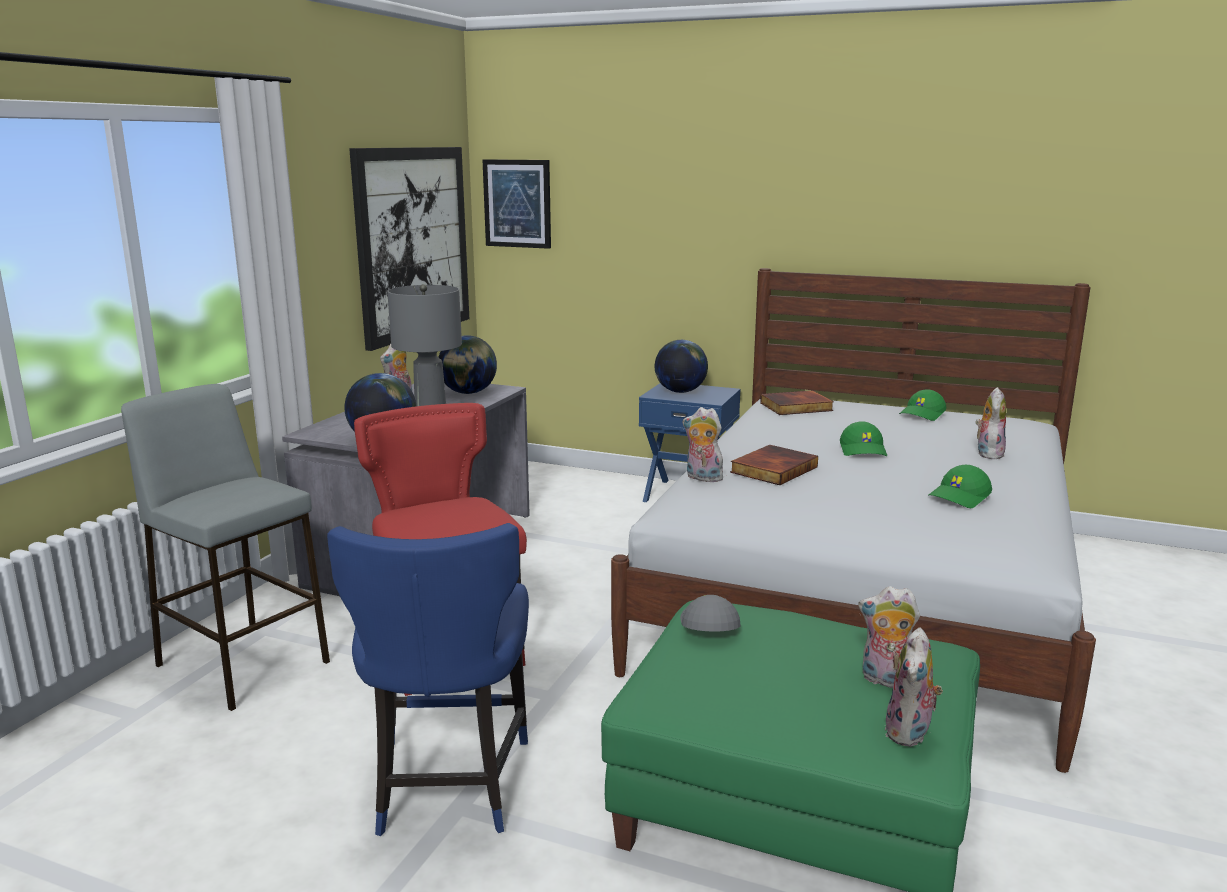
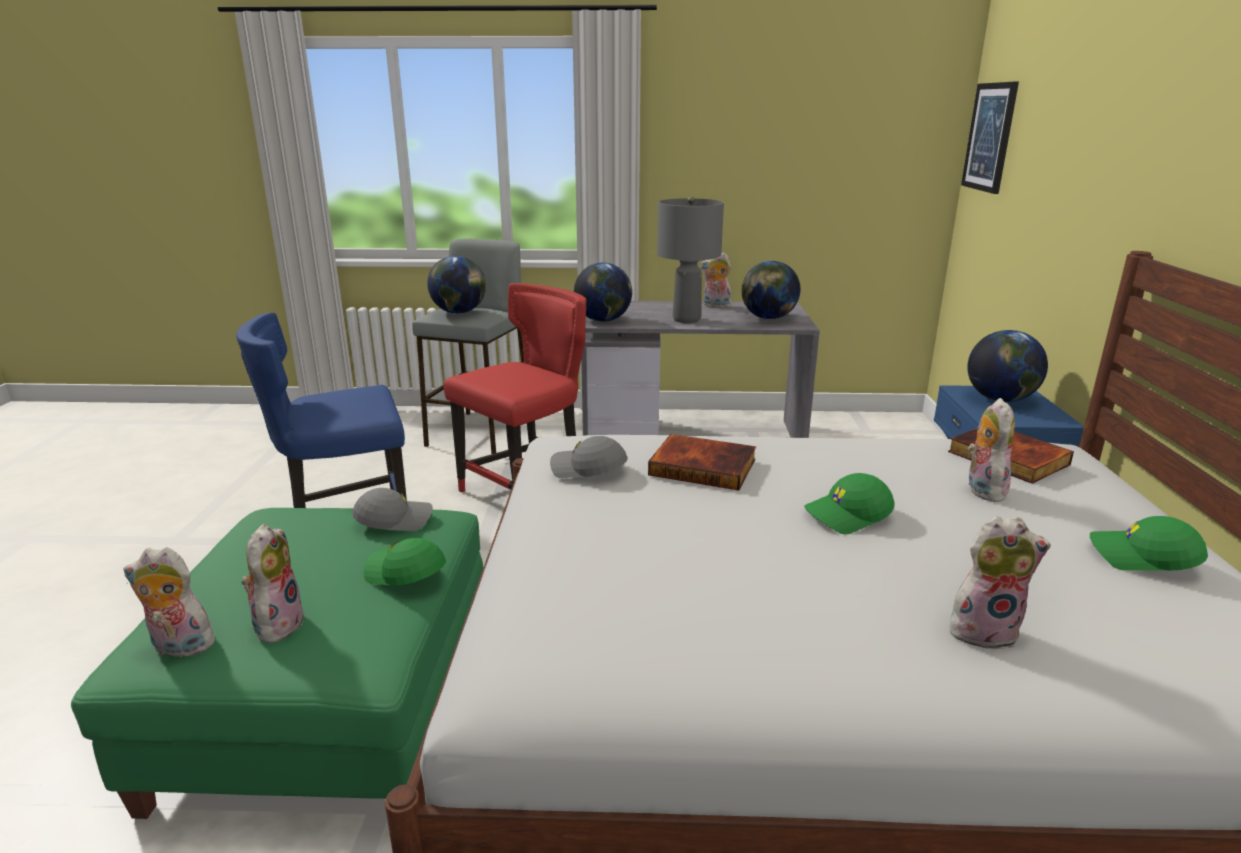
camera: 70 degrees right, 5 degrees up
picture [349,147,469,351] -> none
plush toy [683,407,723,482] -> plush toy moved to [968,398,1015,502]
green cap [928,465,992,508] -> green cap moved to [364,538,446,586]
none -> globe [427,256,486,314]
none -> grey cap [550,436,628,478]

